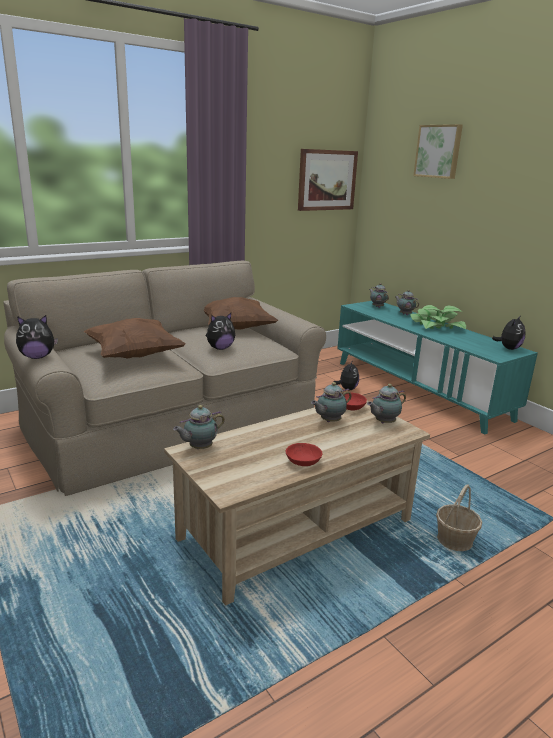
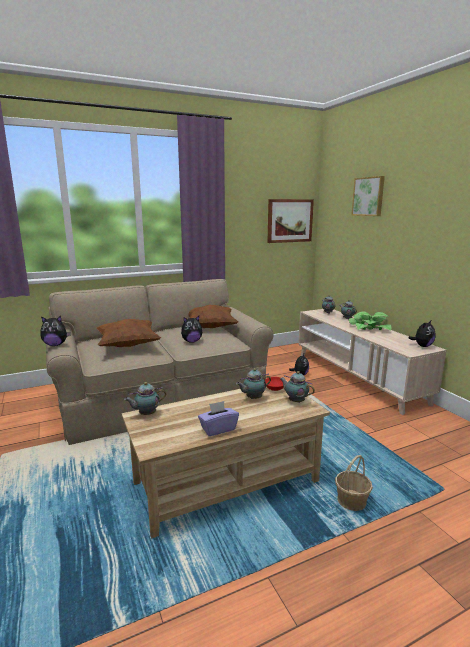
camera: 10 degrees right, 5 degrees down
red bowl [286,443,322,466] -> purple tissue box [198,401,239,436]
turquoise tv stand [337,301,538,435] -> beige tv stand [298,309,447,415]
teapot [367,384,406,423] -> teapot turned 60 degrees clockwise [280,371,315,403]

